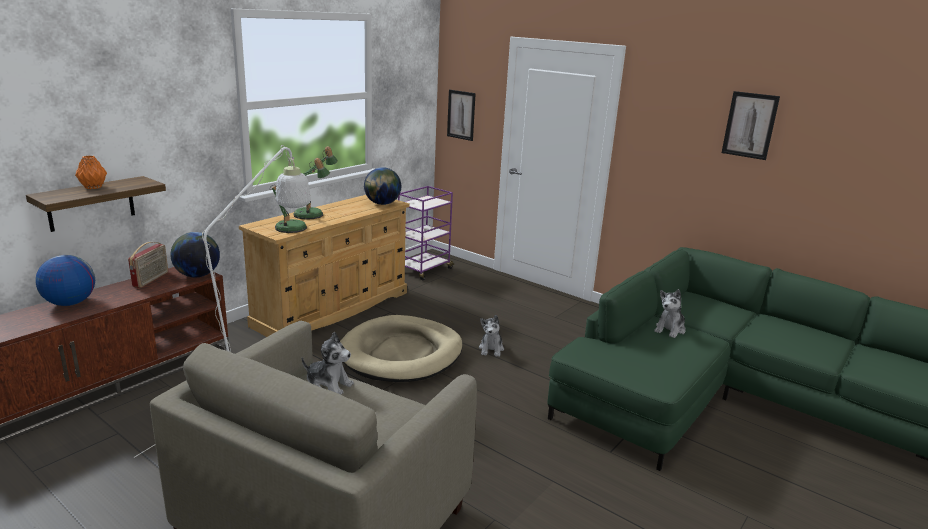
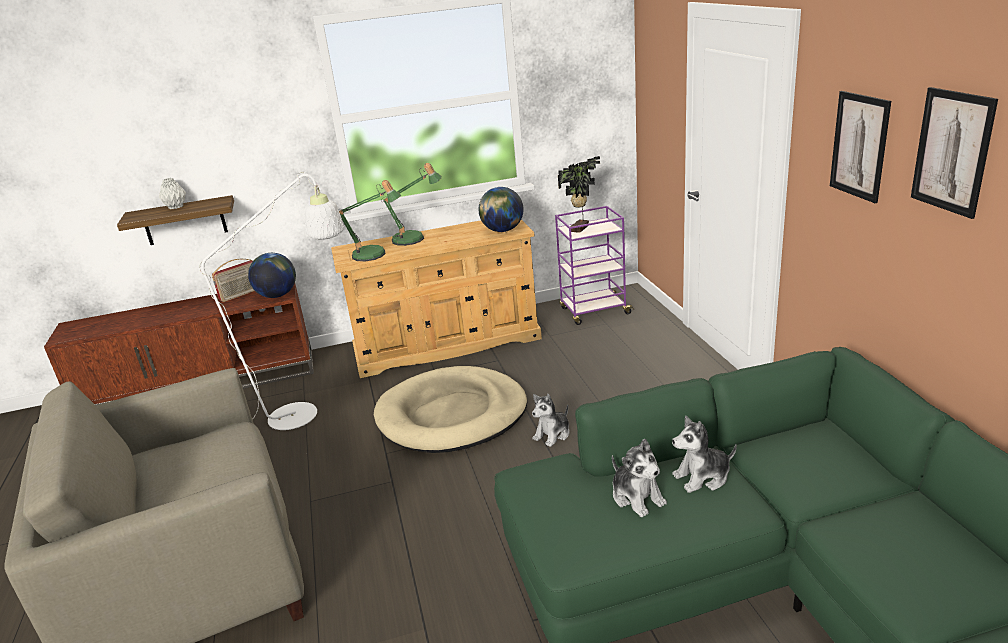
camera: 40 degrees right, 5 degrees up
globe [35,255,95,306] -> none
orange vase [75,156,107,189] -> grey vase [159,178,186,209]
plush toy [302,332,354,395] -> plush toy moved to [612,439,667,517]
picture [447,90,476,141] -> picture moved to [830,91,891,203]
none -> potted plant [558,156,600,233]

